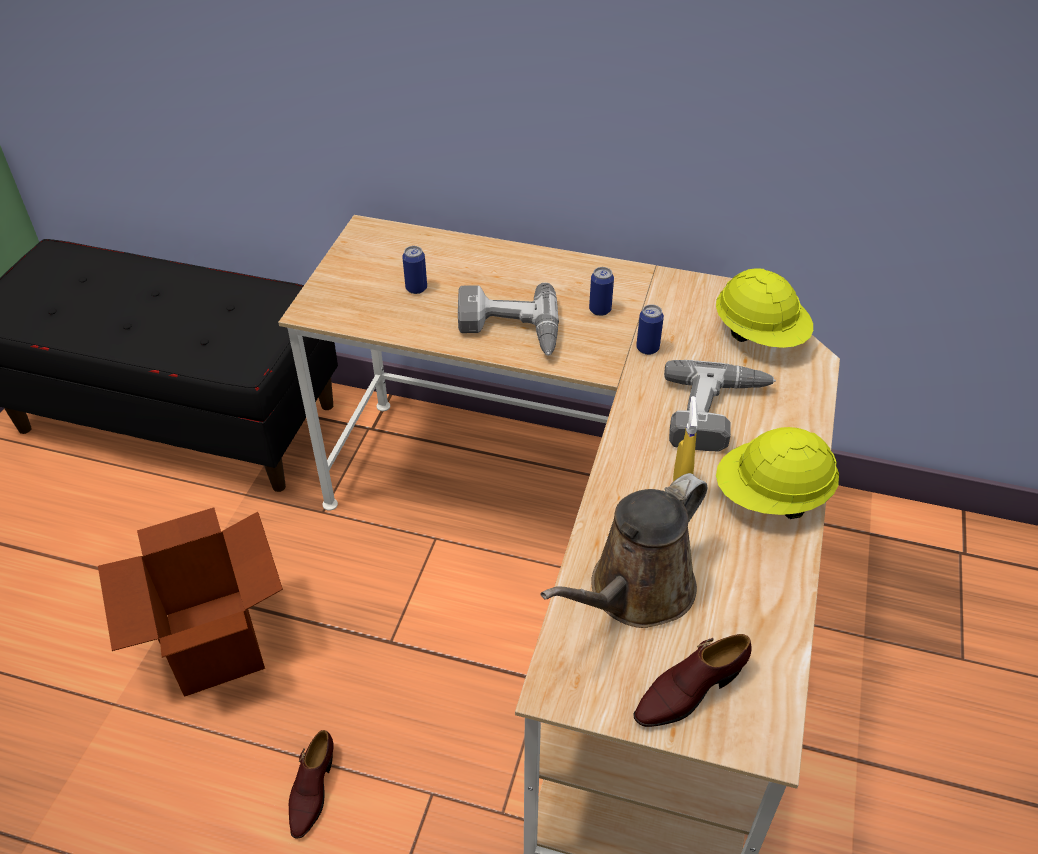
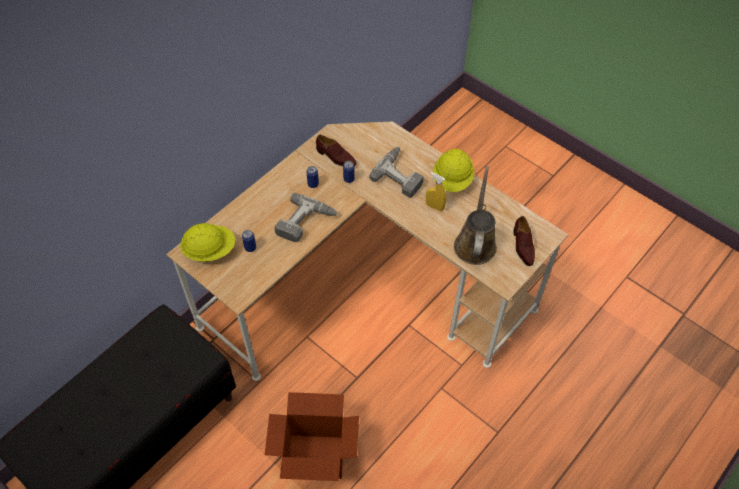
camera: 65 degrees left, 10 degrees up
brown shoe [289,730,334,838] -> brown shoe moved to [316,135,356,167]
brown watering can [540,473,707,628] -> brown watering can turned 150 degrees counterclockwise [454,166,497,265]
yellow hard hat [716,268,813,348] -> yellow hard hat moved to [180,223,235,262]

